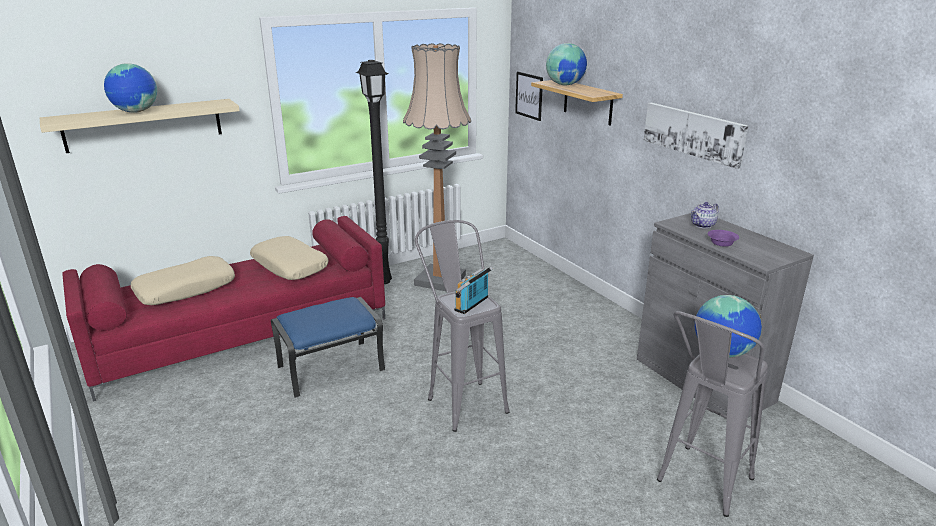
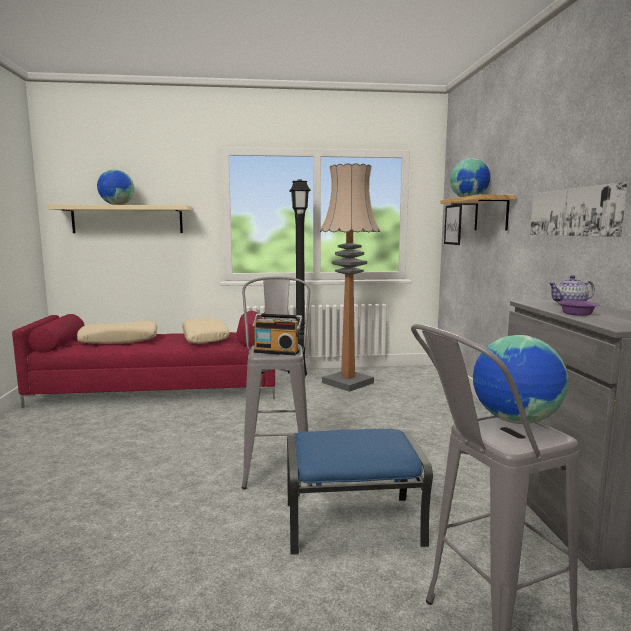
camera: 25 degrees right, 15 degrees down
blue ottoman [271,297,385,398] -> blue ottoman moved to [287,429,433,555]
radio [454,266,493,314] -> radio turned 135 degrees counterclockwise [253,313,303,356]

